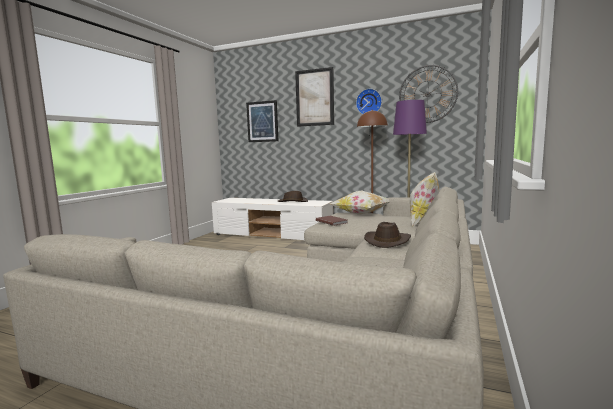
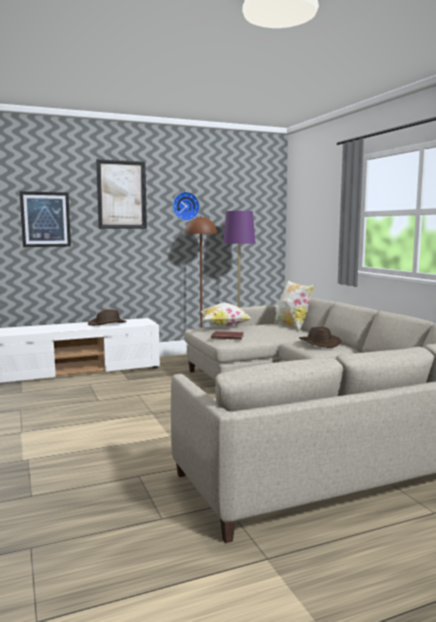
camera: 45 degrees left, 0 degrees up
wall clock [399,65,458,123] -> none

